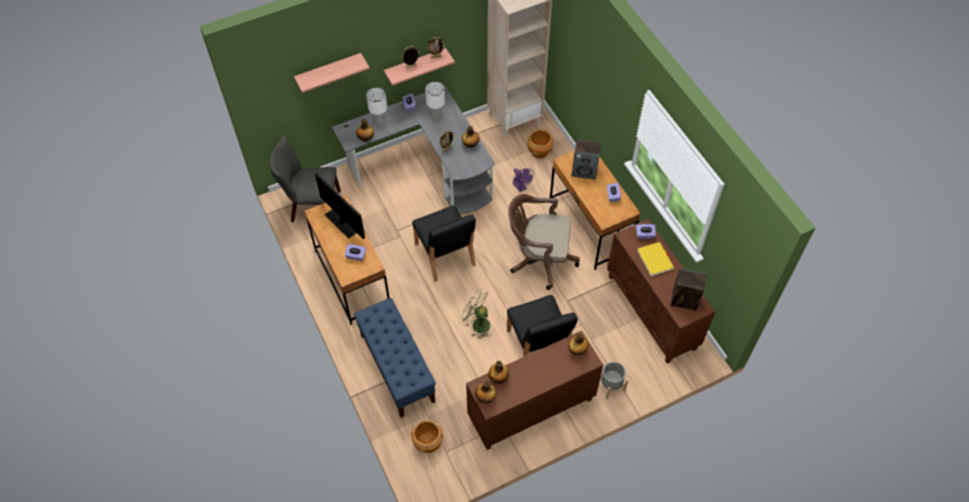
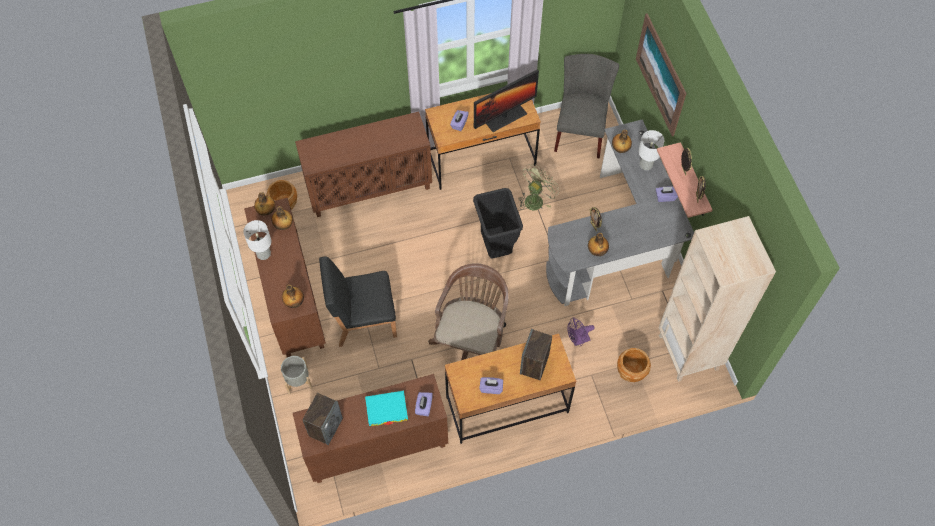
camera: 100 degrees right, 5 degrees up
shelf [294,53,370,93] -> picture [636,13,687,136]
blue bench [354,298,436,418] -> brown cabinet [295,112,432,217]
black chair [412,205,476,282] -> black trash can [473,188,523,258]
white table lamp [425,82,445,119] -> white table lamp moved to [243,220,272,260]
green fan [459,289,492,339] -> green fan moved to [519,164,559,210]
yellow book [637,242,674,277] -> turquoise book [365,391,408,426]

